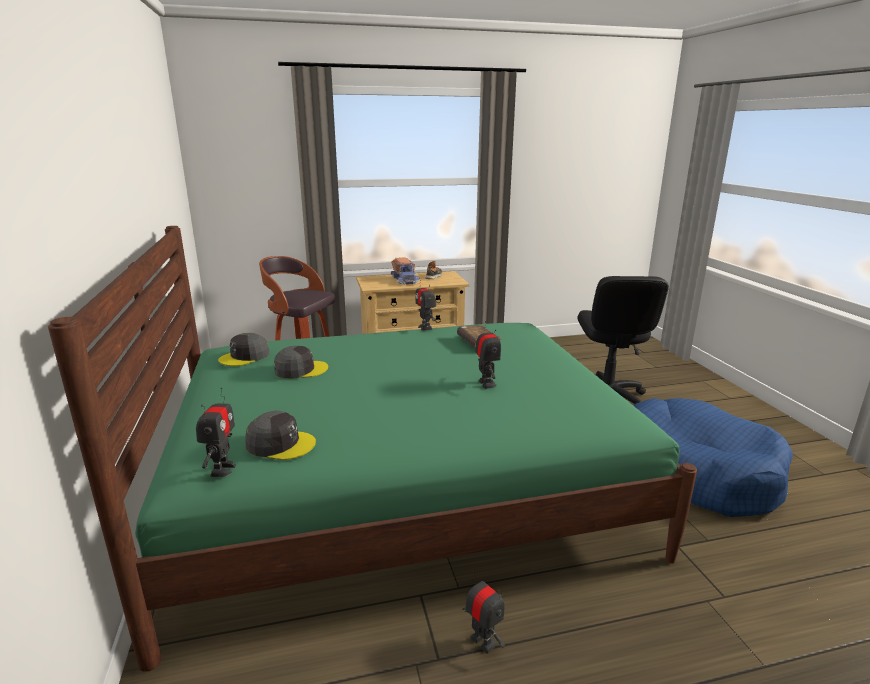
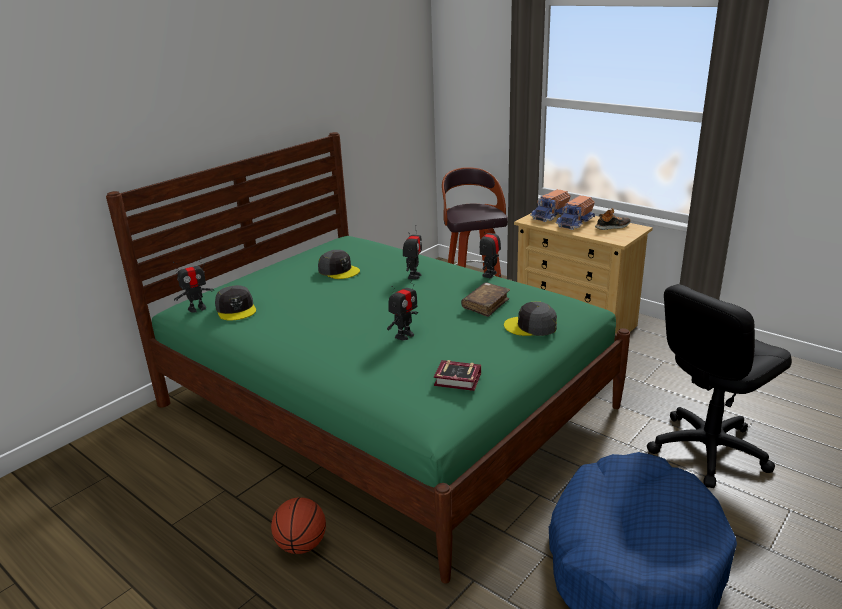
camera: 55 degrees right, 5 degrees up
grey cap [218,333,270,366] -> grey cap moved to [504,301,557,336]
toy robot [463,570,505,654] -> toy robot moved to [403,225,422,279]
none -> basketball [271,497,326,554]
none -> book [434,360,481,391]
none -> toy truck [530,189,570,222]

